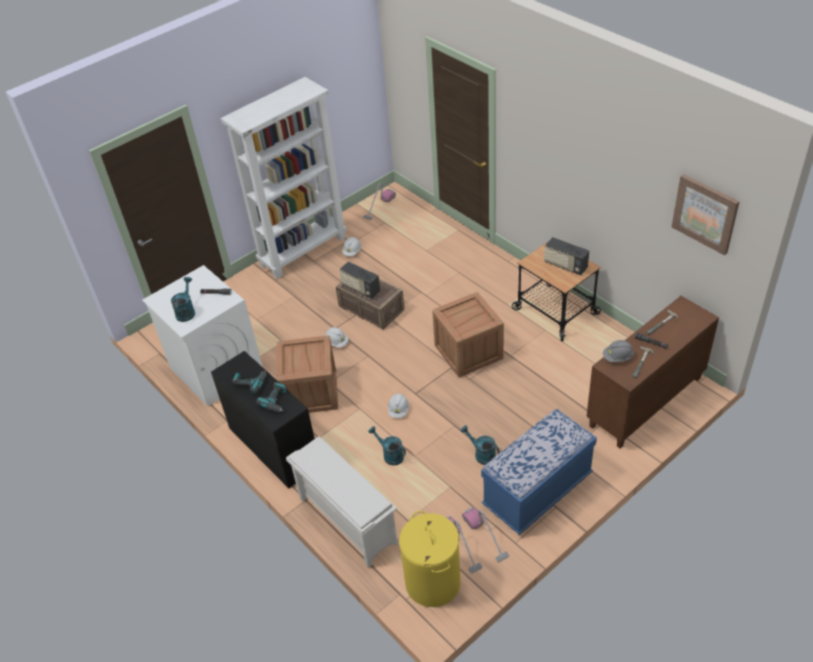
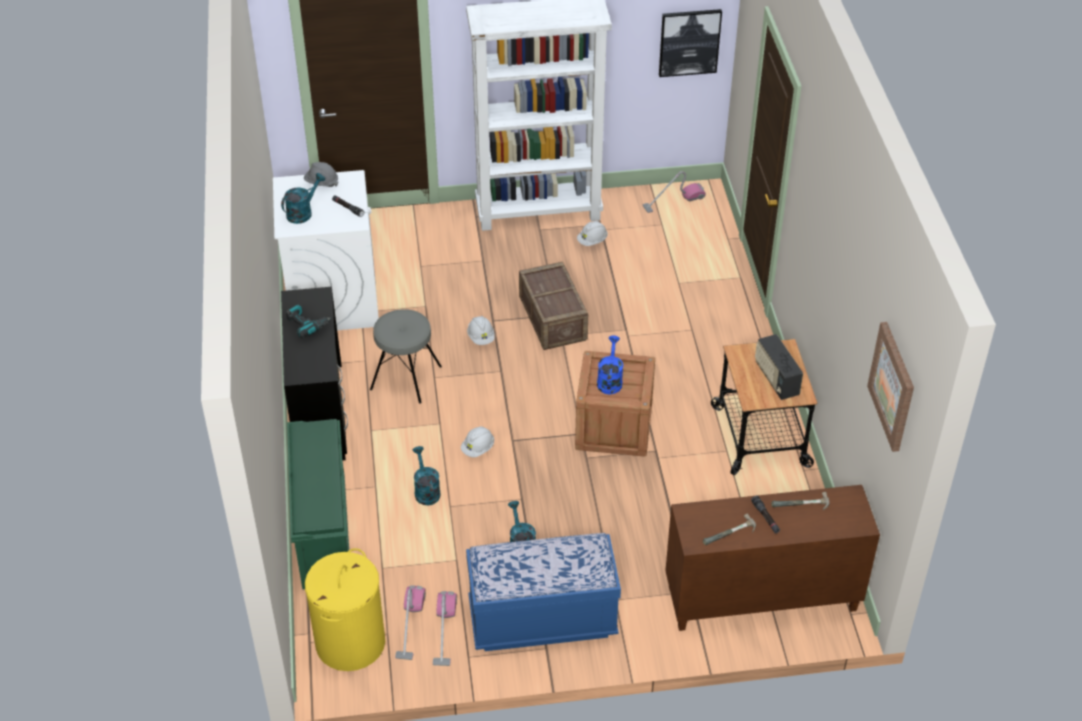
camera: 30 degrees right, 0 degrees up
power drill [256,382,287,413] -> none
crate [277,335,338,413] -> grey stool [370,309,442,404]
white shoe rack [286,436,398,568] -> green shoe rack [287,419,349,589]
radio [340,261,381,299] -> none
grey hard hat [603,340,634,362] -> grey hard hat moved to [304,162,338,187]
none -> blue watering can [597,336,623,394]
none -> picture [659,9,722,77]

